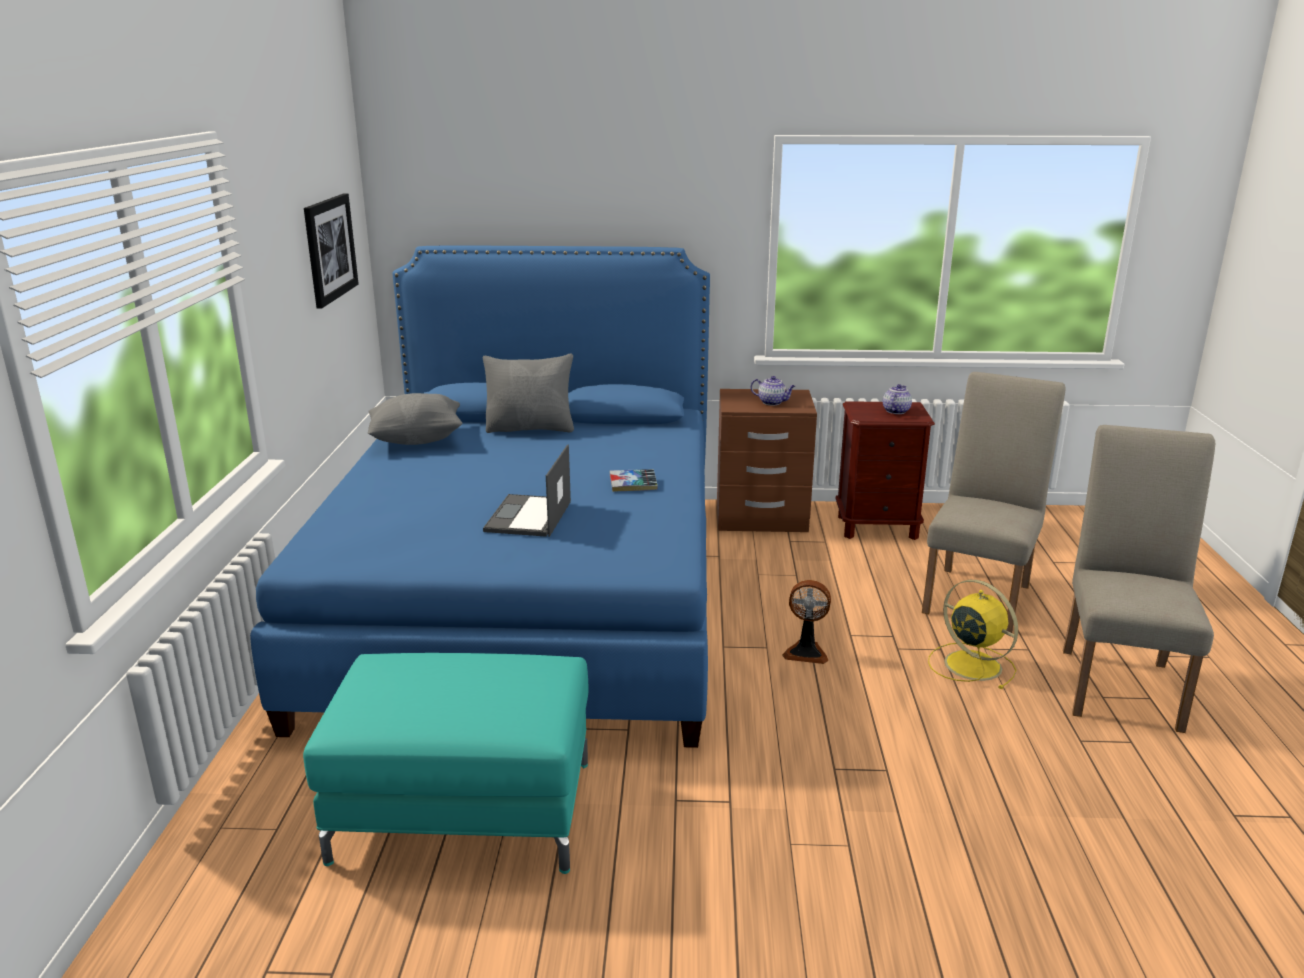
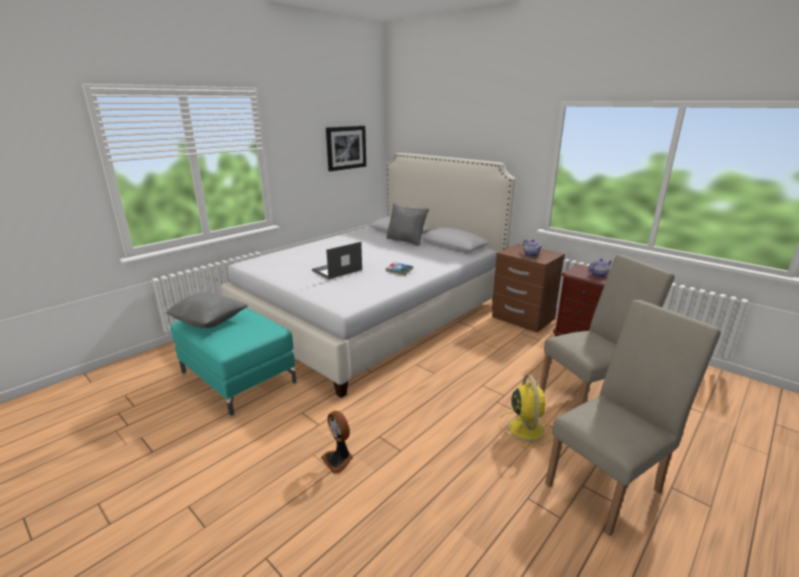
camera: 40 degrees right, 0 degrees up
blue bed [250,246,710,748] -> white bed [221,153,516,398]
grey pillow [368,393,463,445] -> grey pillow moved to [165,292,248,328]
fan [783,580,831,664] -> fan moved to [321,411,353,474]

